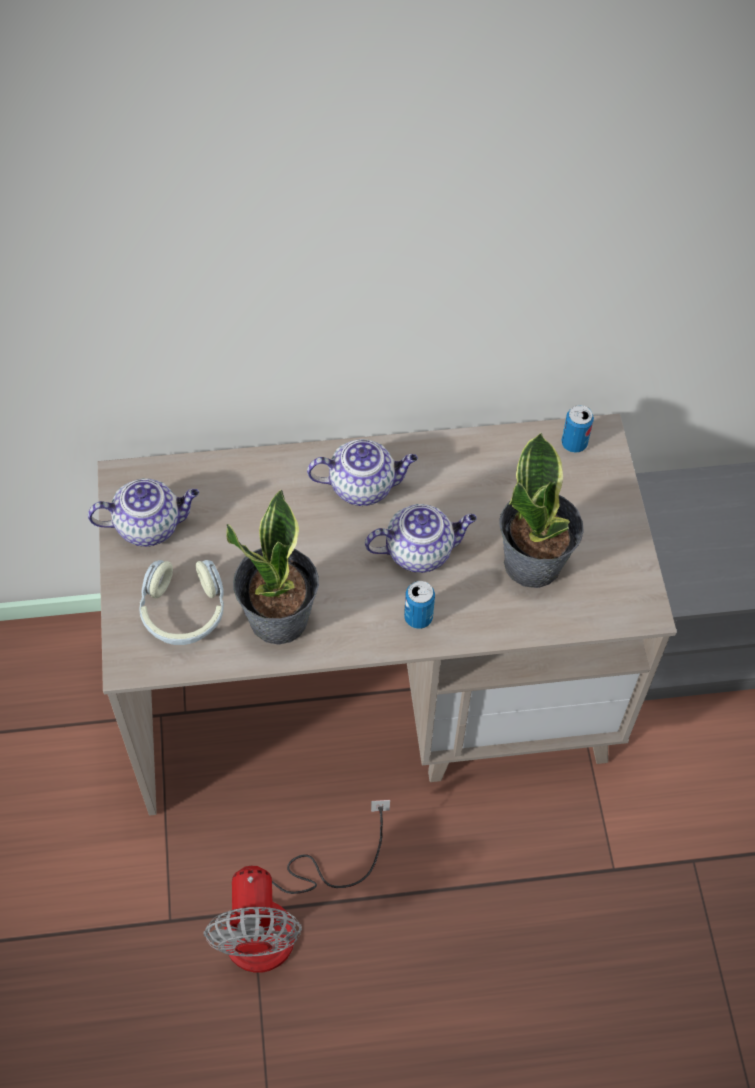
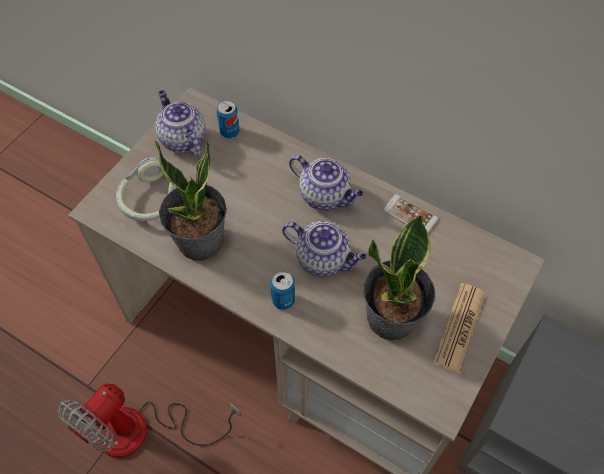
camera: 40 degrees right, 0 degrees up
teapot [88,478,199,547] -> teapot turned 150 degrees counterclockwise [155,90,206,156]
can [561,405,594,453] -> can moved to [217,100,240,138]
none -> phone [383,194,438,233]
none -> newspaper [432,283,487,374]

